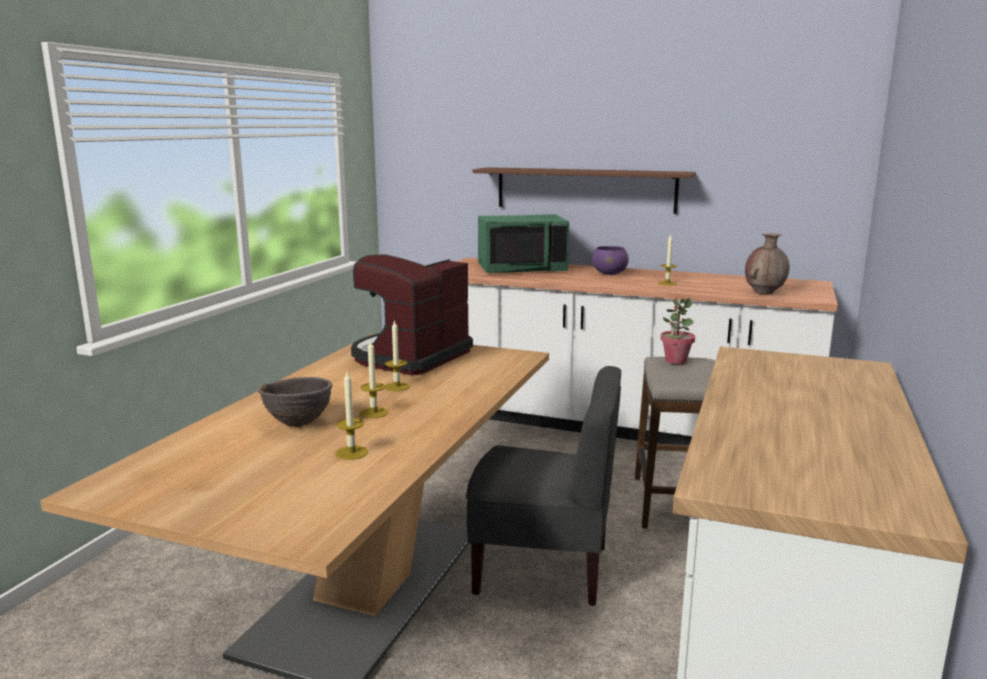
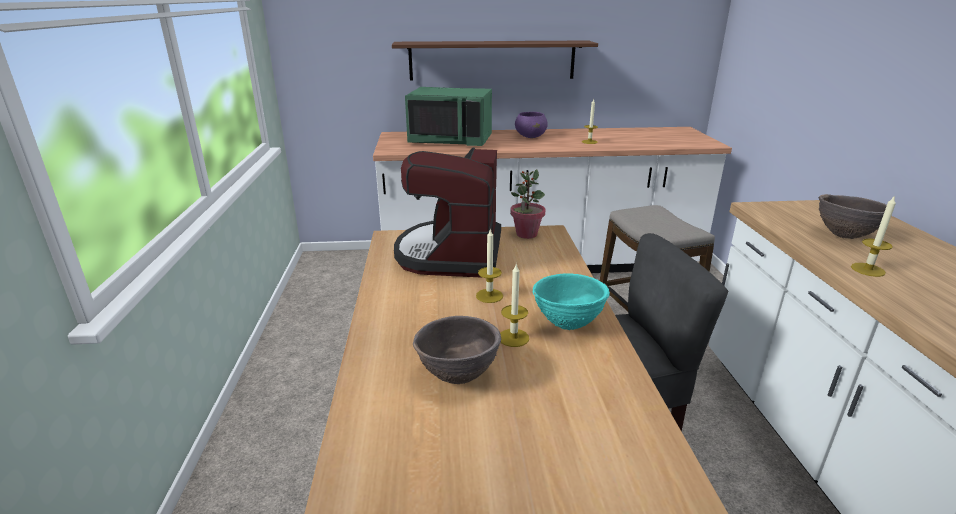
camera: 25 degrees left, 10 degrees up
candle [335,372,368,460] -> candle moved to [851,195,896,277]
green microwave [478,214,569,273] -> green microwave turned 45 degrees clockwise [405,87,492,146]
potted plant [660,298,695,364] -> potted plant moved to [510,169,545,239]
brown vase [745,233,790,294] -> none
none -> turquoise bowl [533,273,610,330]
none -> brown bowl [819,194,887,239]

